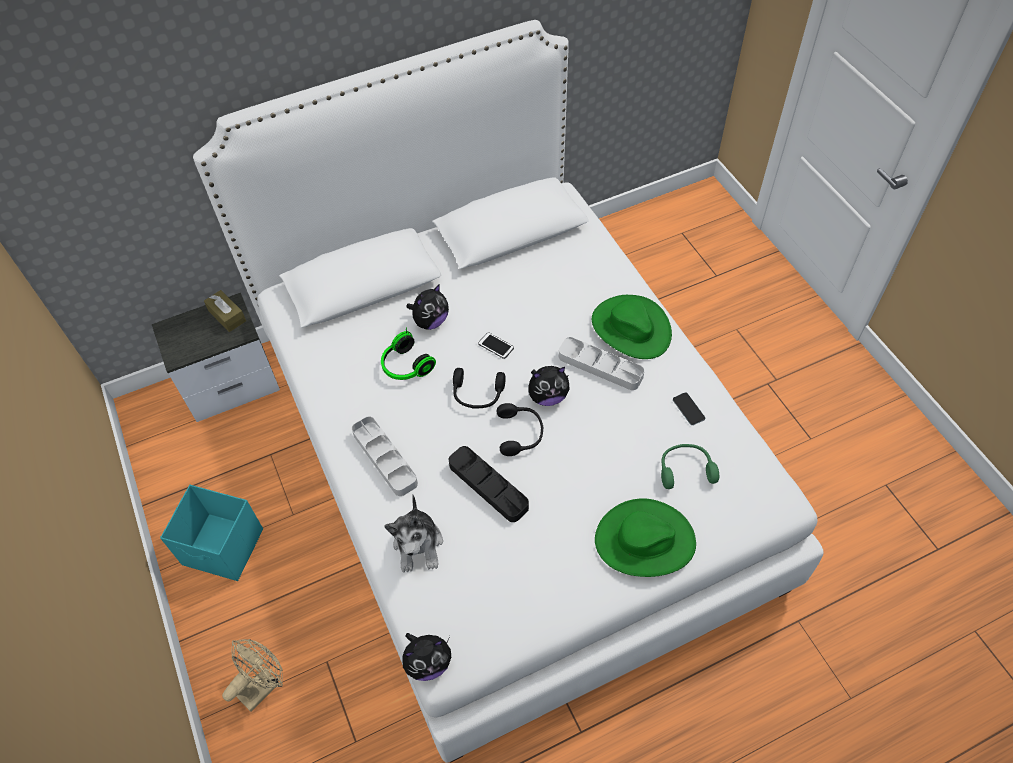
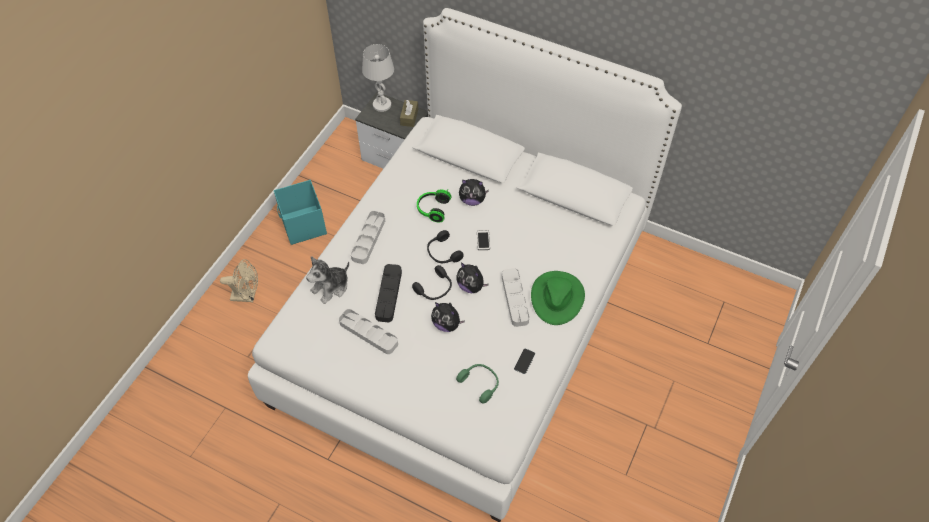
camera: 50 degrees right, 0 degrees up
plush toy [402,633,451,681] -> plush toy moved to [431,302,465,332]
green hat [595,498,696,577] -> none
none -> grey tray [339,309,398,354]
none -> white table lamp [362,44,394,112]

